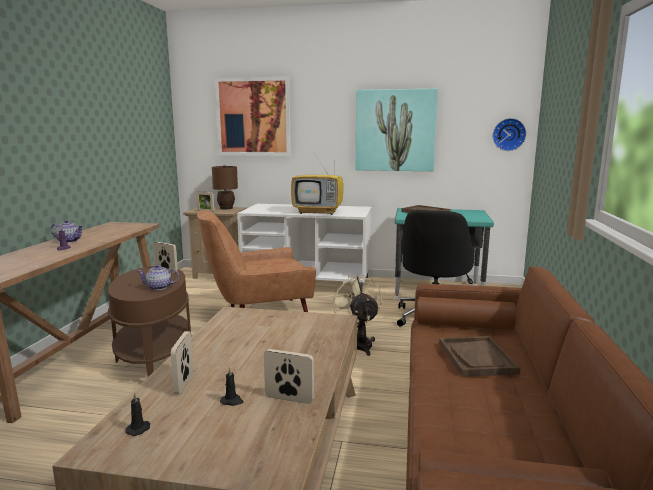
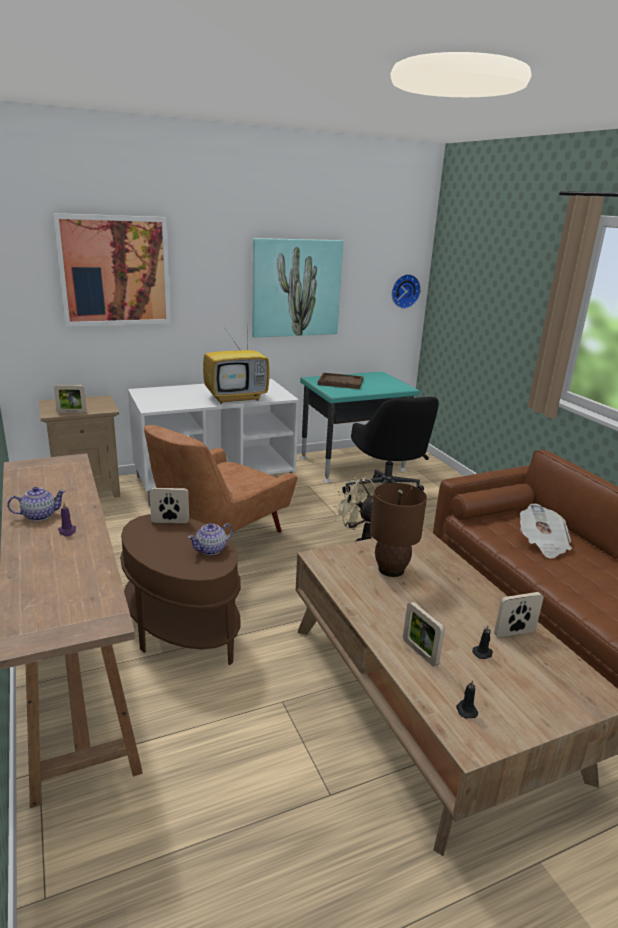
camera: 35 degrees left, 10 degrees up
brown table lamp [212,165,238,209] -> brown table lamp moved to [370,483,427,577]
brown tray [439,336,520,377] -> newspaper [520,503,572,559]

